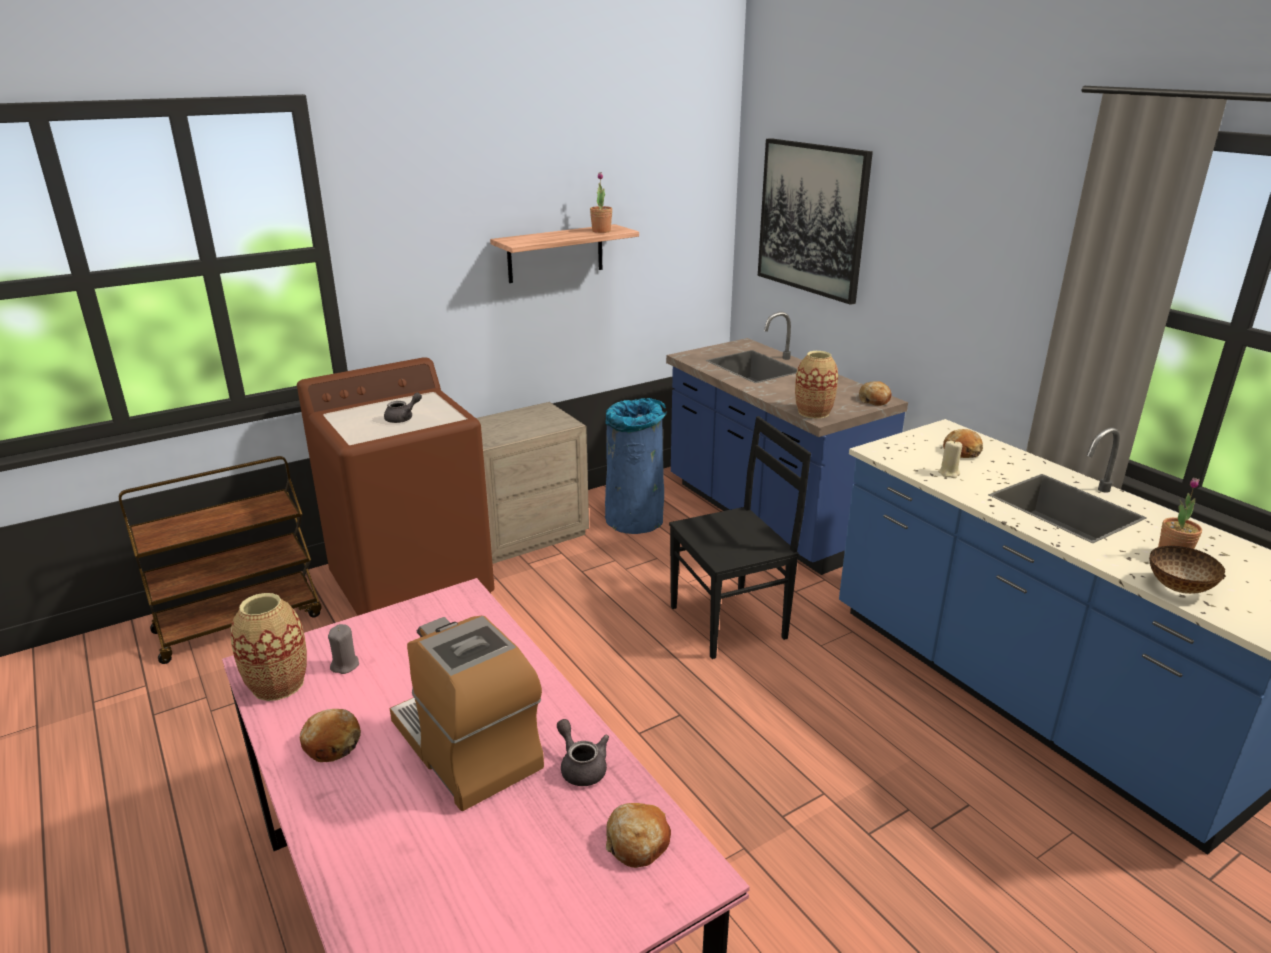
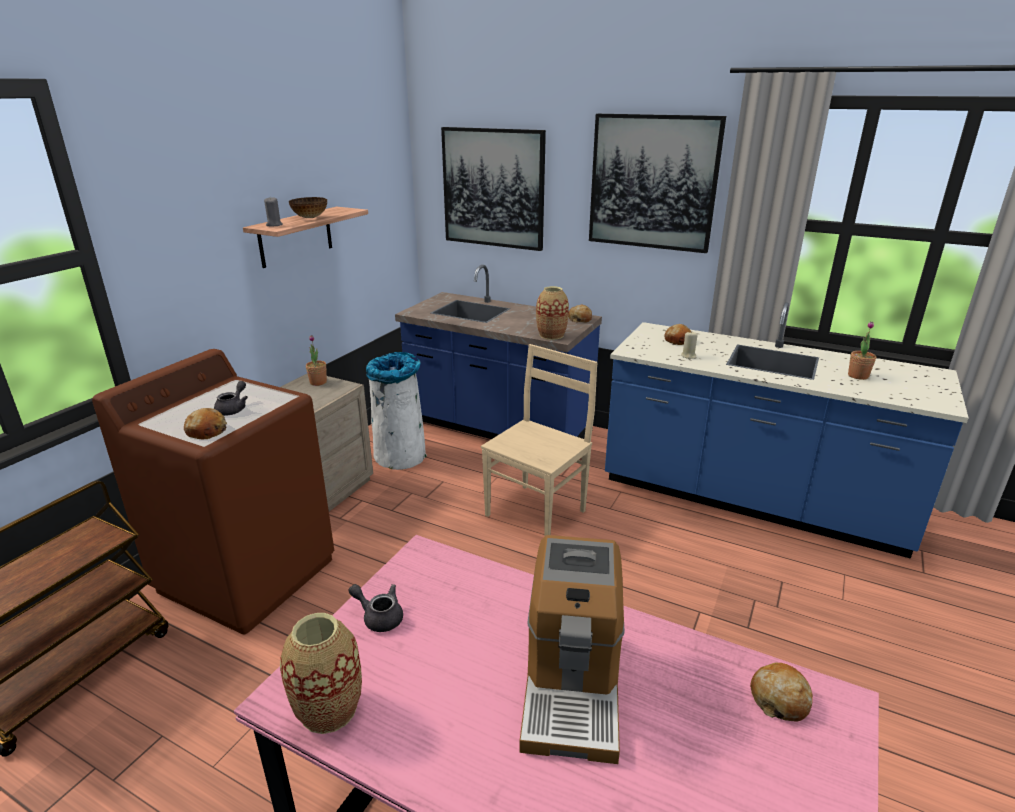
camera: 30 degrees left, 0 degrees up
bread [300,709,361,762] -> bread moved to [184,408,227,439]
grey candle [328,624,359,674] -> grey candle moved to [264,197,283,227]
coffee machine [390,616,544,811] -> coffee machine turned 105 degrees counterclockwise [519,535,625,764]
grey teapot [557,719,609,786] -> grey teapot moved to [348,584,403,632]
potted plant [590,172,612,233] -> potted plant moved to [306,335,327,386]
blue trash can [605,398,667,534] -> white trash can [366,352,427,470]
black chair [669,416,811,659] -> beige chair [481,344,598,537]
bowl [1150,546,1226,594] -> bowl moved to [289,197,327,218]
none -> picture [589,114,726,253]

